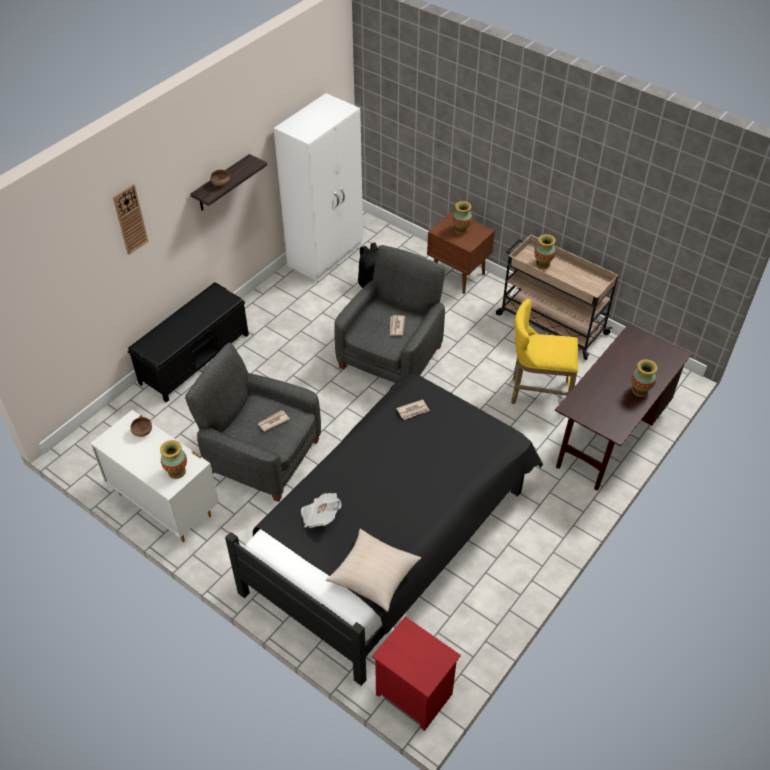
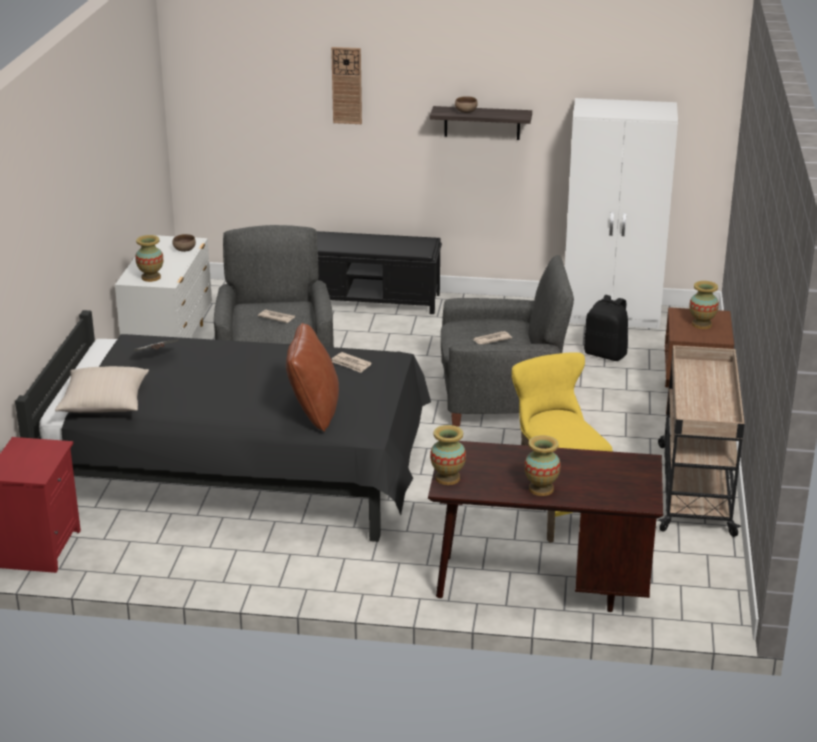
camera: 60 degrees right, 20 degrees down
vase [534,234,556,269] -> vase moved to [430,425,466,485]
none -> brown pillow [286,323,339,432]

